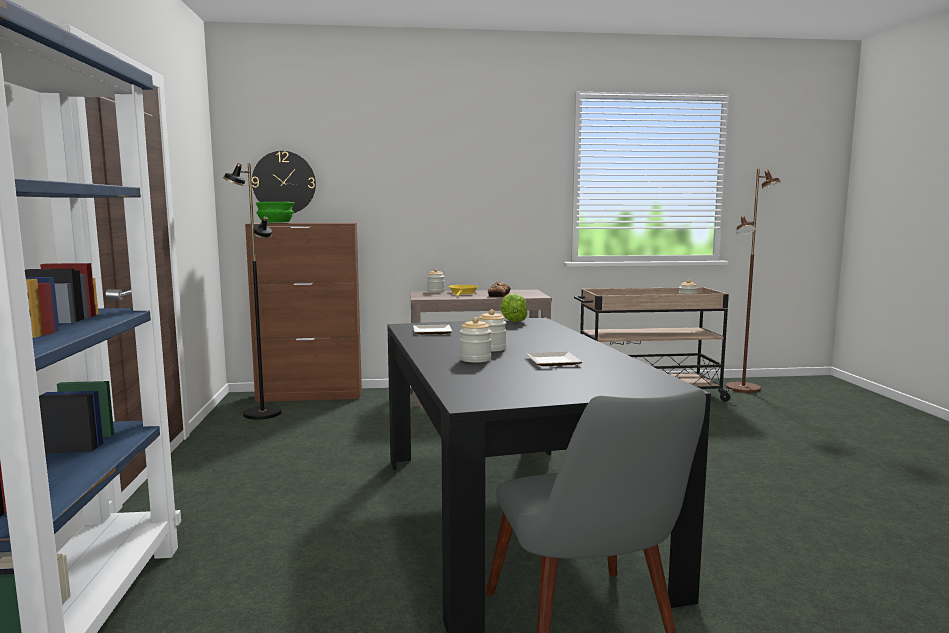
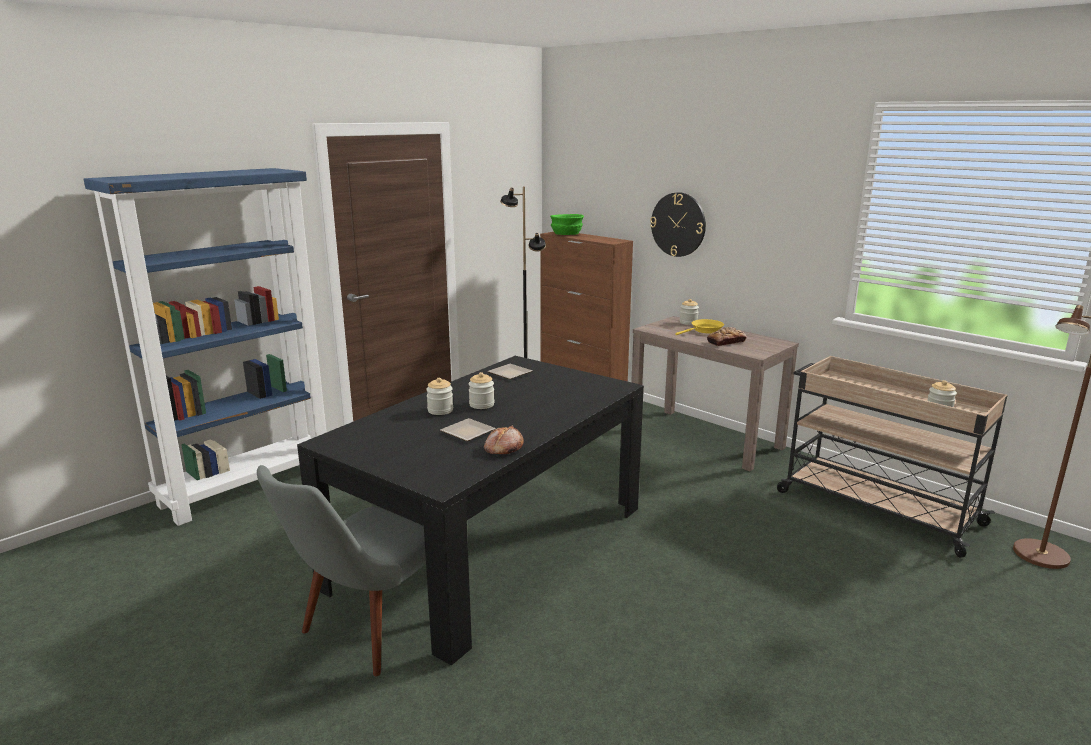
camera: 50 degrees right, 10 degrees up
wall clock [252,151,316,213] -> wall clock moved to [650,192,706,257]
lettuce [500,293,528,322] -> none
none -> bread [484,426,524,454]

